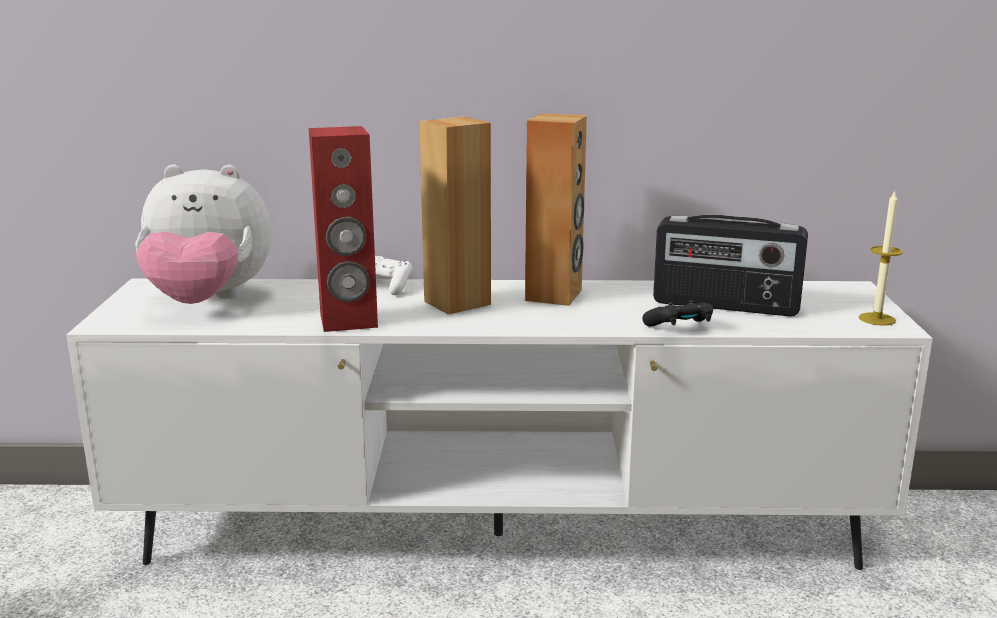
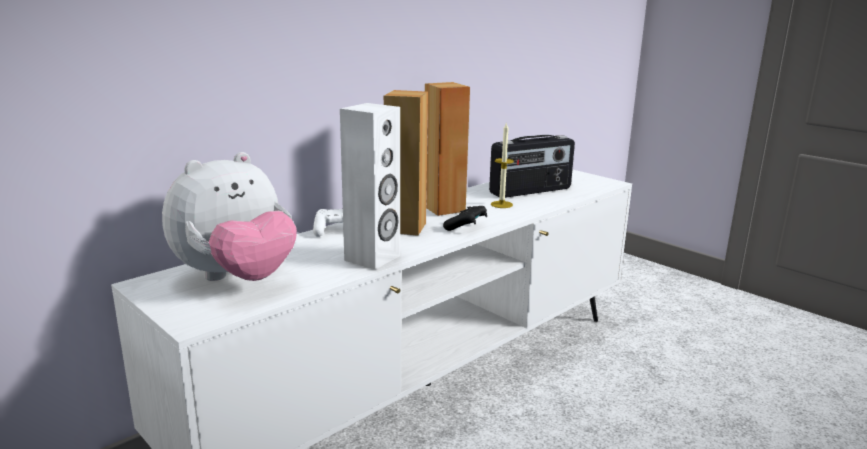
camera: 45 degrees left, 0 degrees up
red speaker [309,126,378,332] -> white speaker [340,103,400,269]
black game controller [642,301,713,327] -> black game controller moved to [443,206,487,231]
candle [859,191,903,326] -> candle moved to [491,122,514,208]

